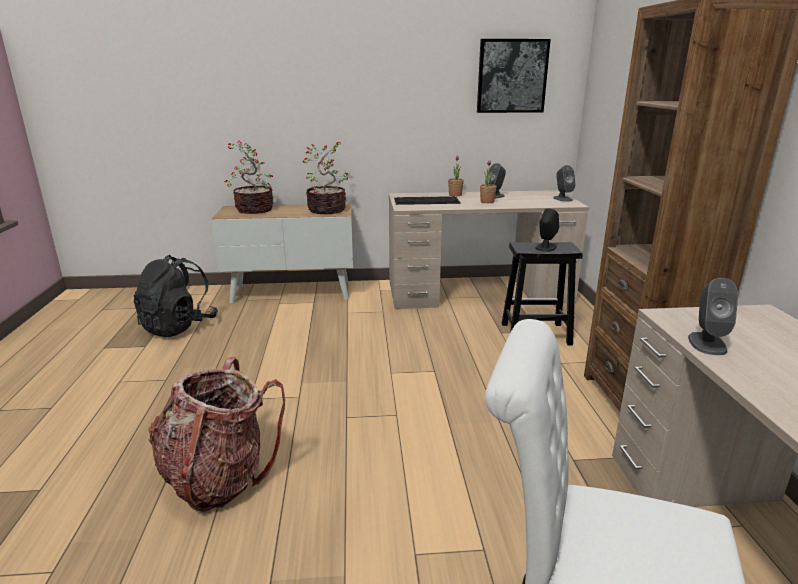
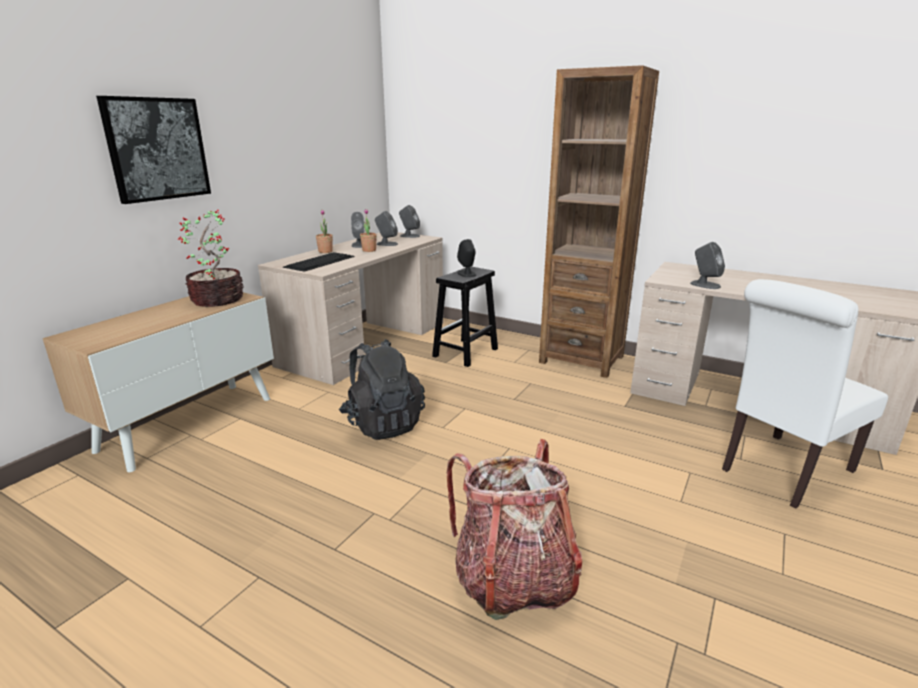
camera: 55 degrees left, 0 degrees up
black backpack [134,255,218,337] -> black backpack moved to [339,339,425,440]
potted plant [224,141,273,214] -> none
picture [477,39,551,113] -> picture moved to [96,96,211,204]
none -> grey speaker [375,211,398,246]

